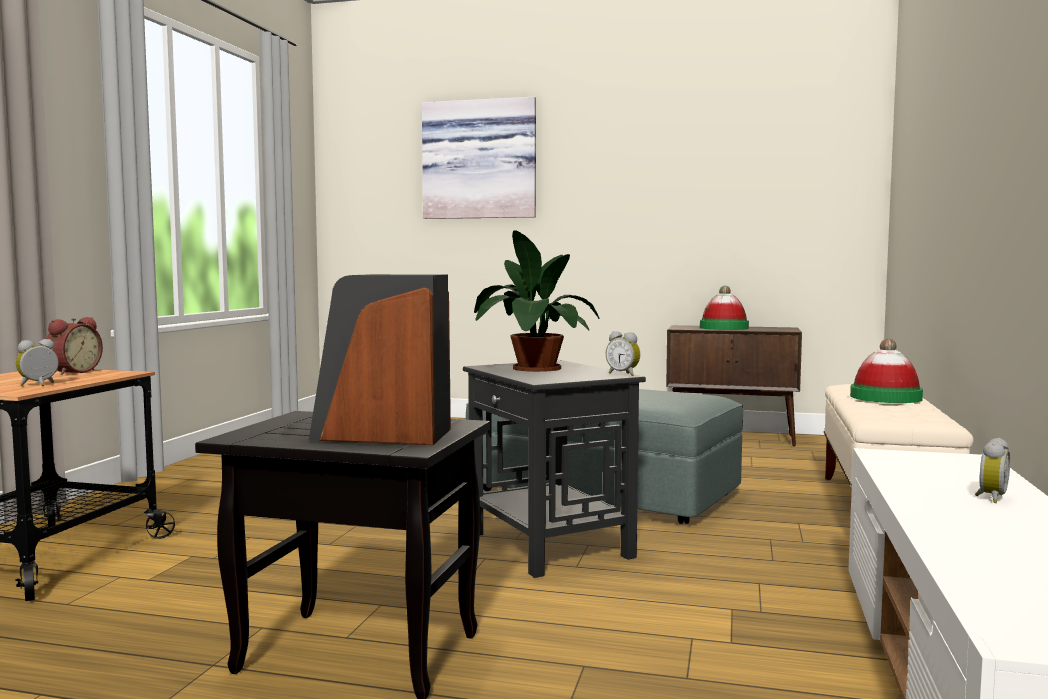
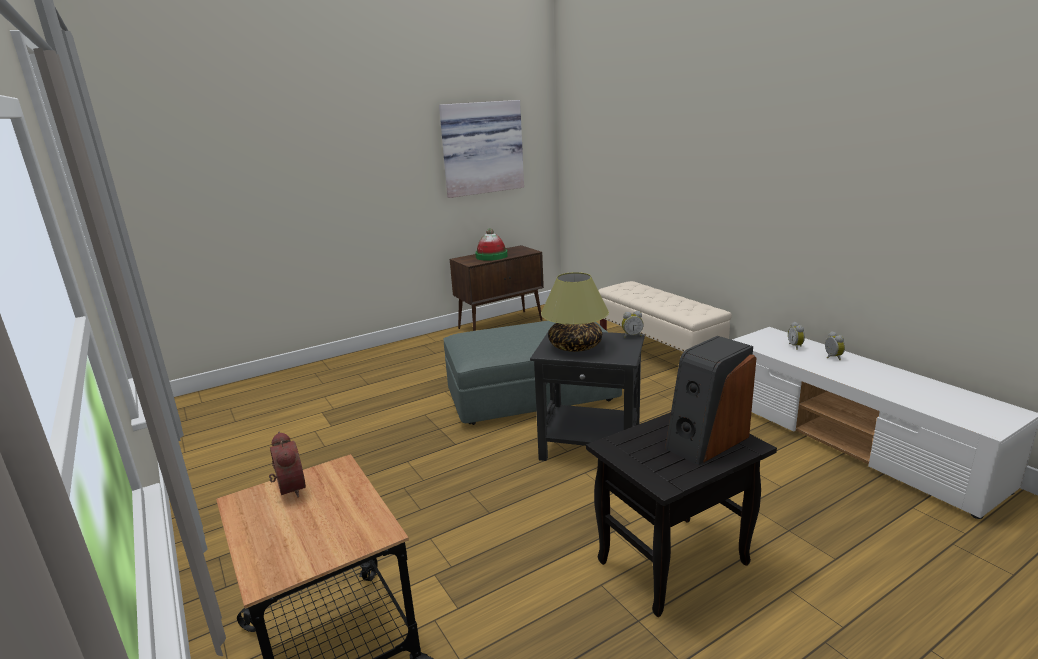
camera: 45 degrees left, 15 degrees up
alarm clock [16,339,59,386] -> alarm clock moved to [788,322,805,350]
picture [422,97,536,219] -> picture moved to [439,100,524,198]
potted plant [474,230,599,372] -> table lamp [541,272,609,352]
hat [850,339,923,403] -> none

